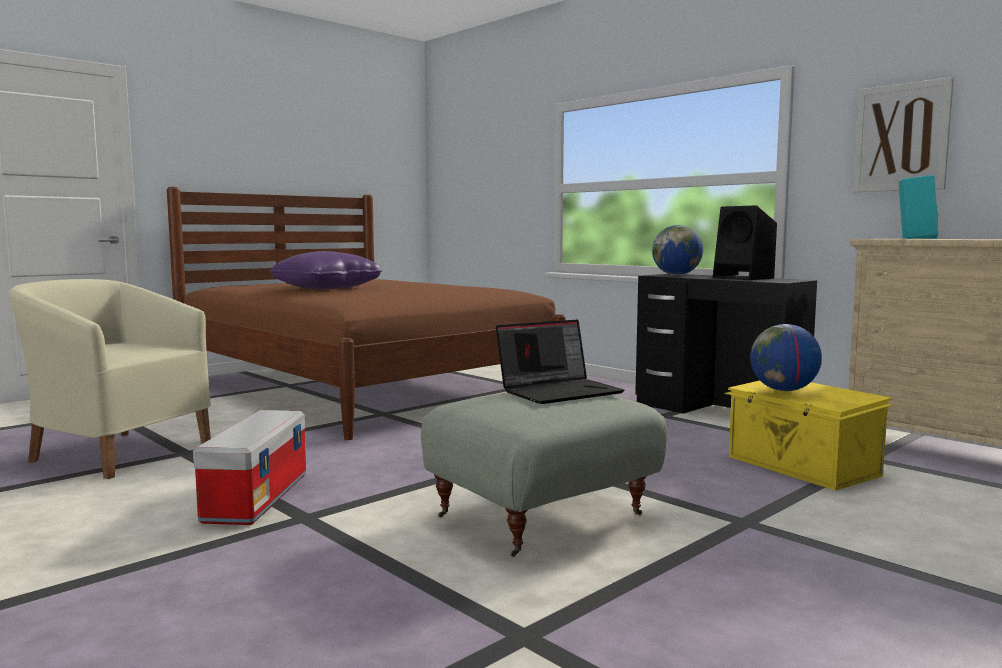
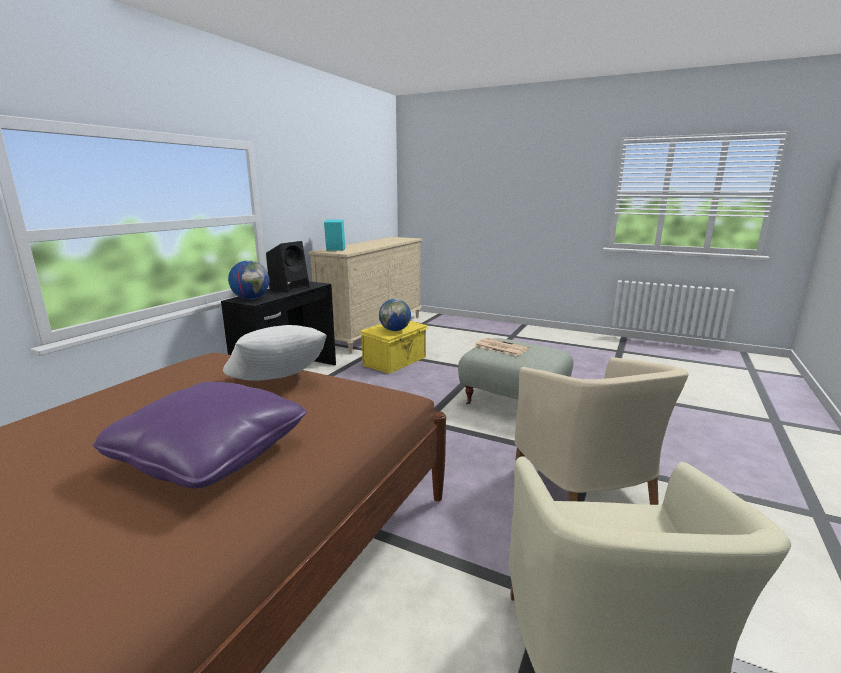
camera: 110 degrees left, 10 degrees up
storage box [193,410,306,525] -> beige armchair [514,357,689,505]
laptop [496,320,624,404] -> newspaper [475,338,529,356]
picture [853,77,954,192] -> none
none -> white pillow [223,325,327,381]

